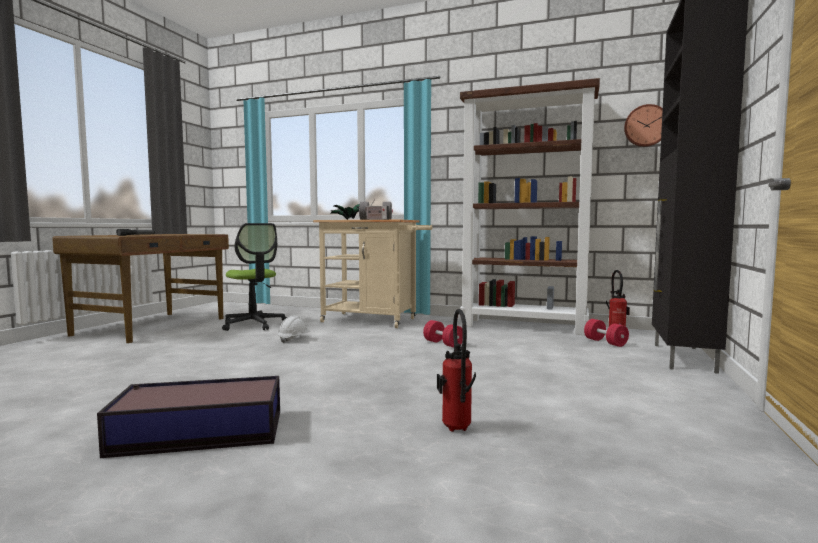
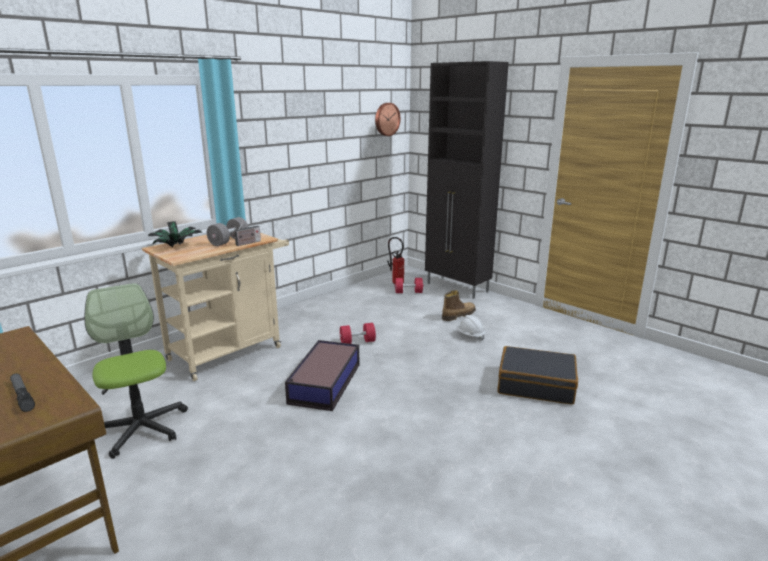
camera: 65 degrees left, 15 degrees up
storage box [97,376,280,458] -> storage box moved to [285,340,360,411]
office chair [222,223,287,331] -> office chair turned 105 degrees counterclockwise [84,283,188,459]
white hard hat [278,316,310,343] -> white hard hat moved to [456,315,486,341]
fire extinguisher [437,309,476,432] -> black suitcase [497,346,578,404]
brown bookcase [460,78,600,335] -> none
none -> boot [442,290,476,321]

